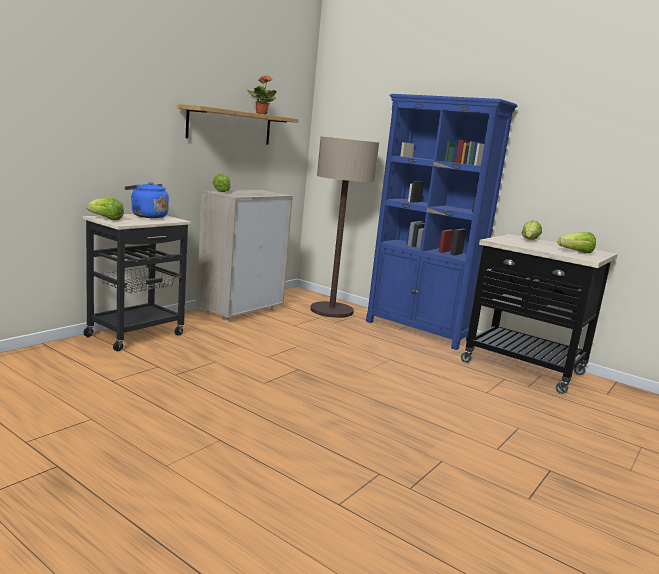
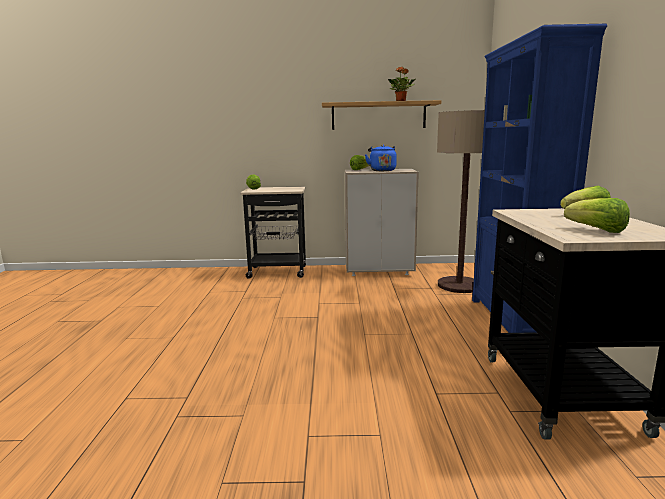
camera: 55 degrees right, 0 degrees up
blue kettle [125,182,169,218] -> blue kettle moved to [365,144,397,171]

